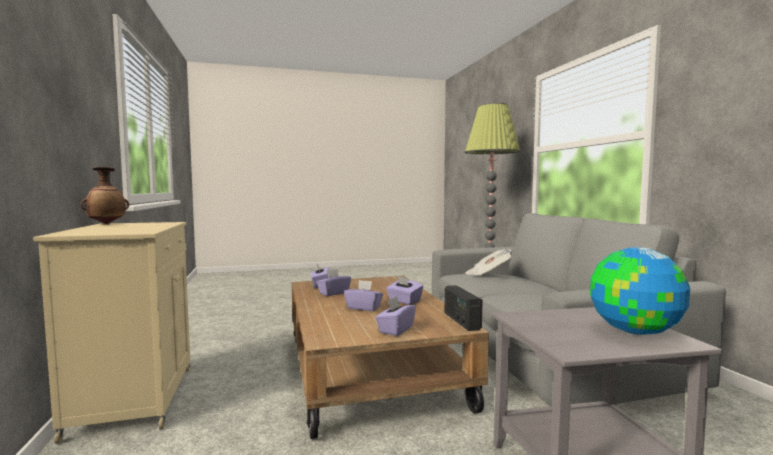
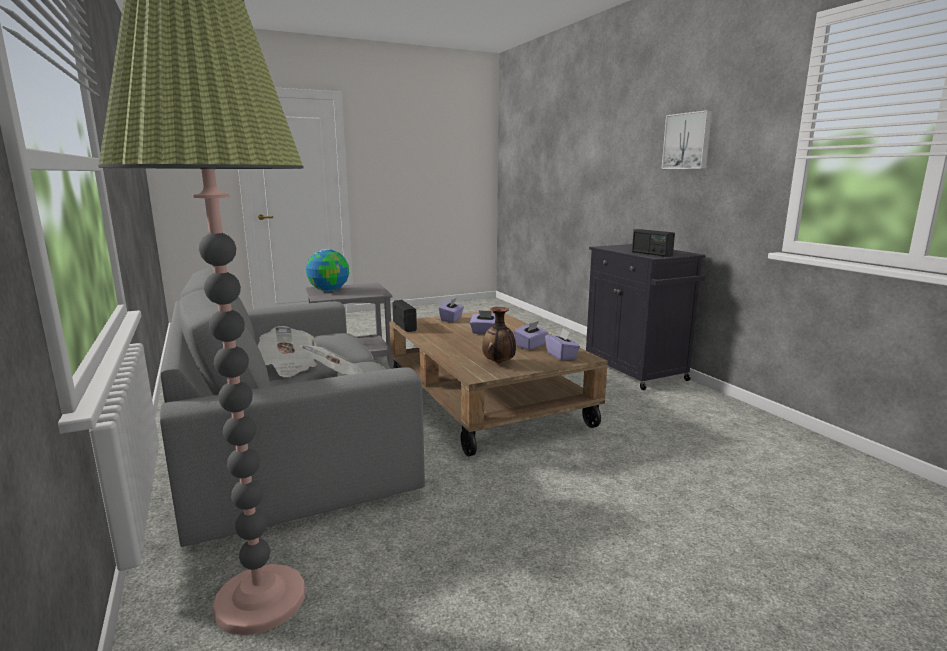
camera: 170 degrees right, 10 degrees up
beige cabinet [33,222,190,444] -> black cabinet [586,244,706,390]
vase [81,167,129,224] -> vase moved to [482,307,516,363]
purple tissue box [386,276,423,305] -> none
none -> newspaper [258,326,317,377]
none -> radio [632,229,675,257]
none -> picture [662,110,712,169]

